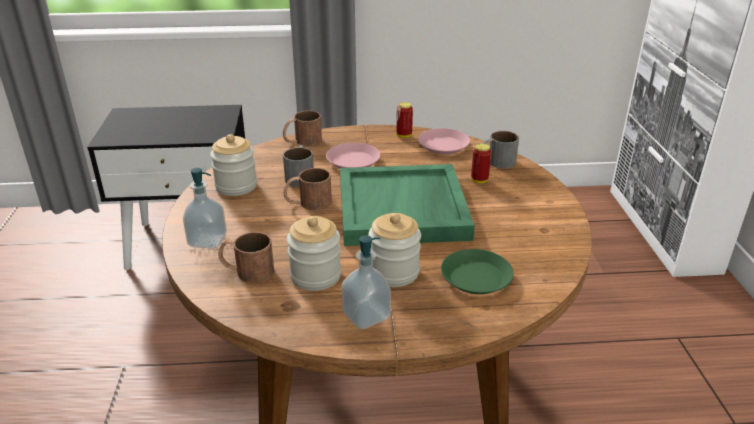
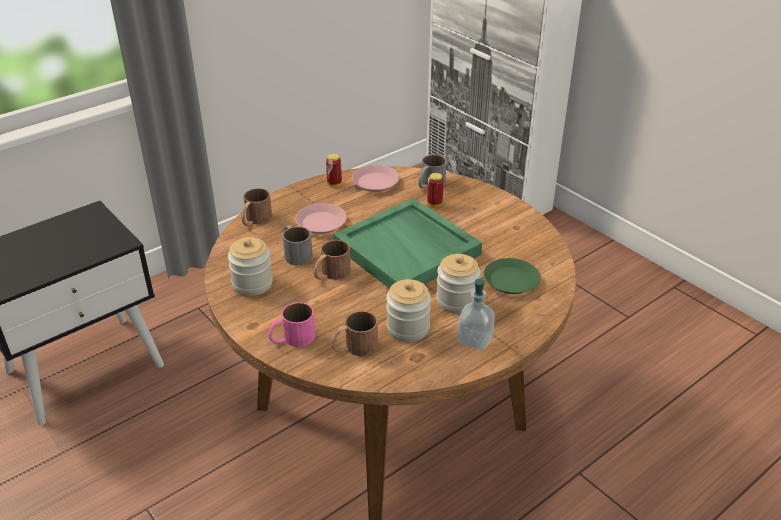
camera: 35 degrees left, 5 degrees up
soap dispenser [183,168,227,249] -> pink mug [268,302,315,347]

